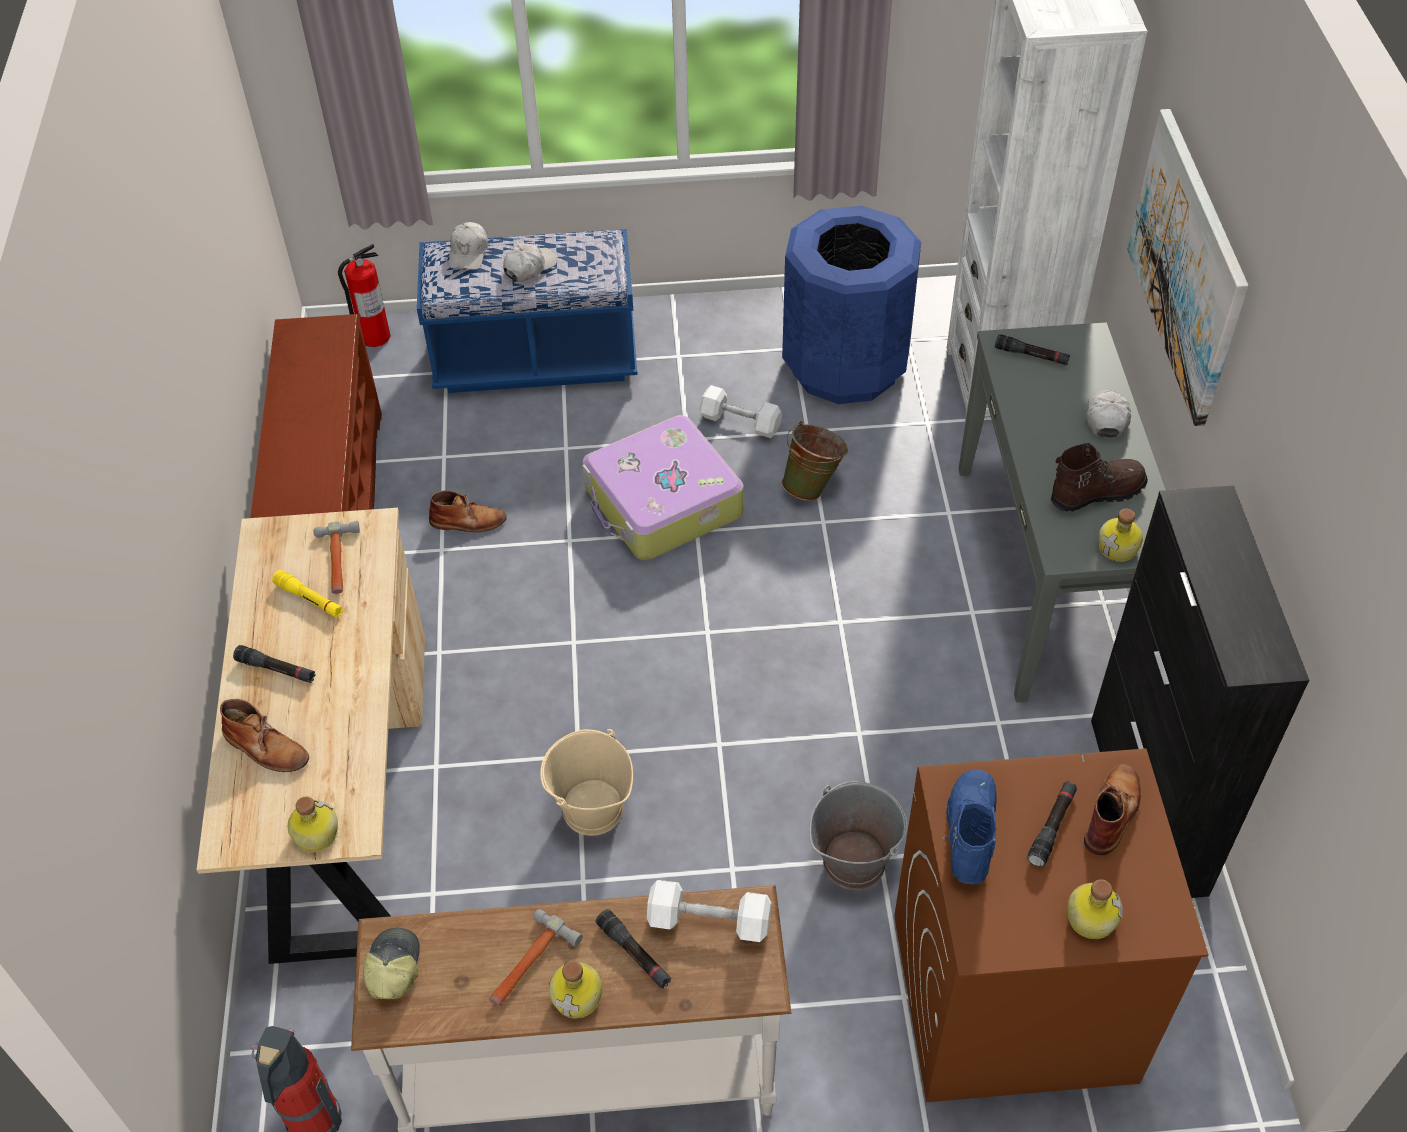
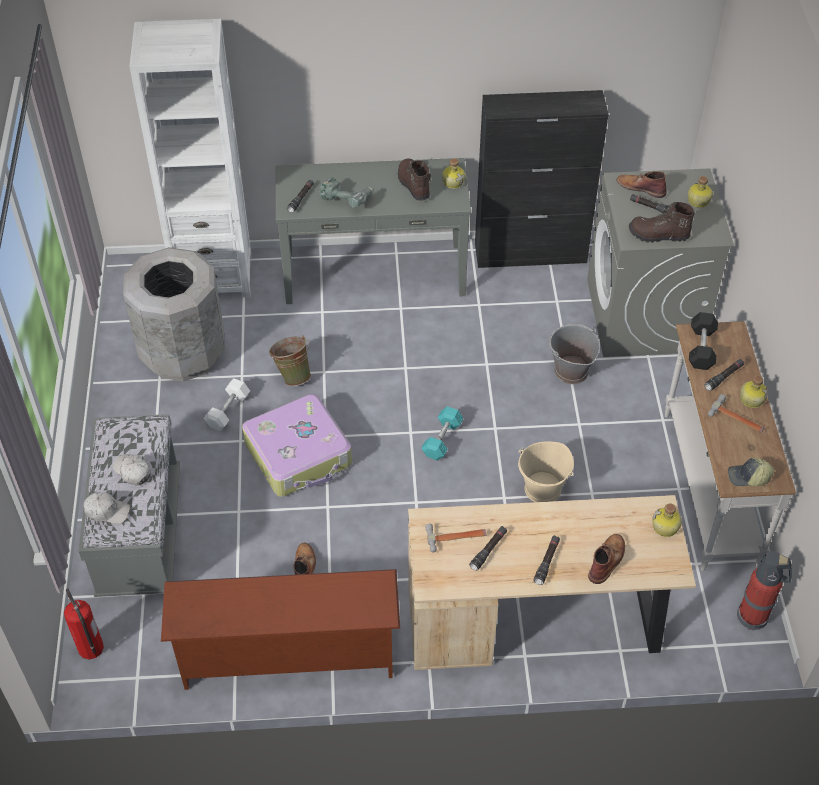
camera: 90 degrees left, 0 degrees up
yellow flashlight [272,570,343,618] -> black flashlight [469,526,507,571]
blue bench [417,229,638,393] -> grey bench [78,414,180,597]
white dumbbell [647,880,772,942] -> black dumbbell [689,312,718,370]
blue trash can [782,206,921,404] -> grey trash can [123,247,225,382]
brown washing machine [894,748,1209,1102] -> grey washing machine [587,168,734,357]
blue boot [942,769,997,885] -> brown boot [629,202,695,243]
white cap [1086,390,1131,437] -> none
picture [1127,109,1248,426] -> none
none -> power drill [320,178,374,208]
none -> turquoise dumbbell [421,406,464,460]

